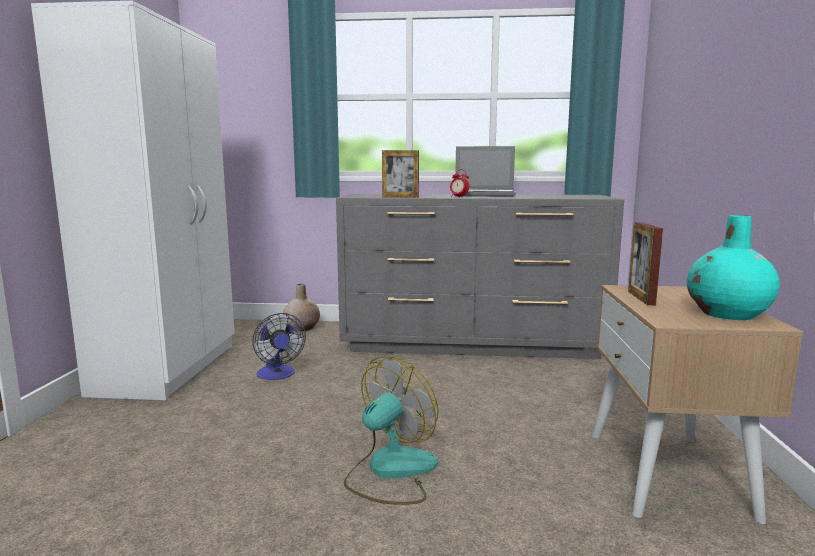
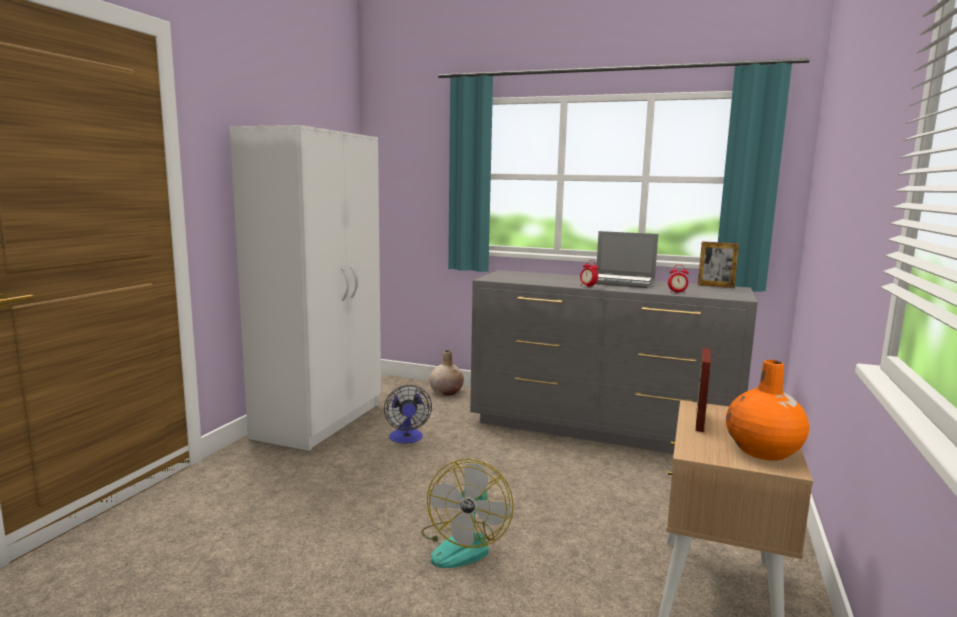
camera: 15 degrees right, 0 degrees up
fan [344,357,438,505] -> fan turned 135 degrees clockwise [421,459,514,568]
picture frame [382,150,419,198] -> picture frame moved to [698,242,739,288]
turquoise vase [686,215,780,320] -> orange vase [726,360,810,461]
none -> alarm clock [668,265,689,294]

